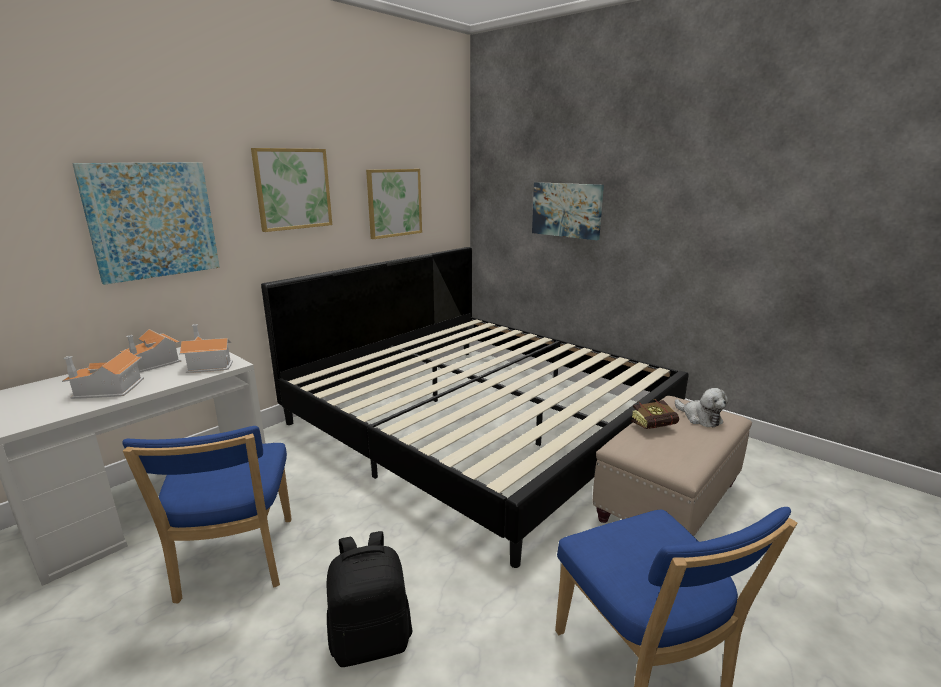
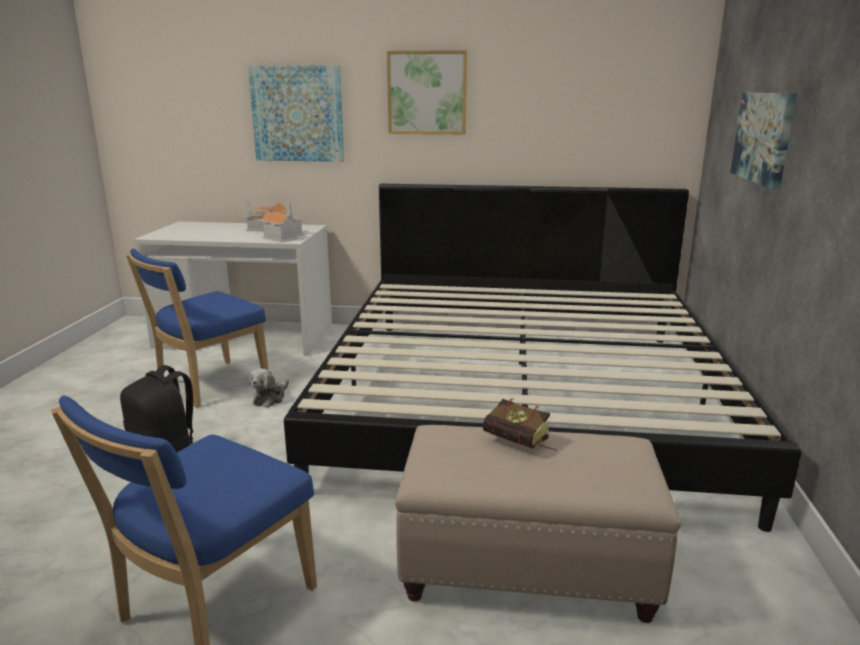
camera: 55 degrees right, 0 degrees up
toy house [62,350,144,399] -> none
picture [366,169,422,239] -> none
plush toy [675,388,728,428] -> plush toy moved to [249,369,289,408]

